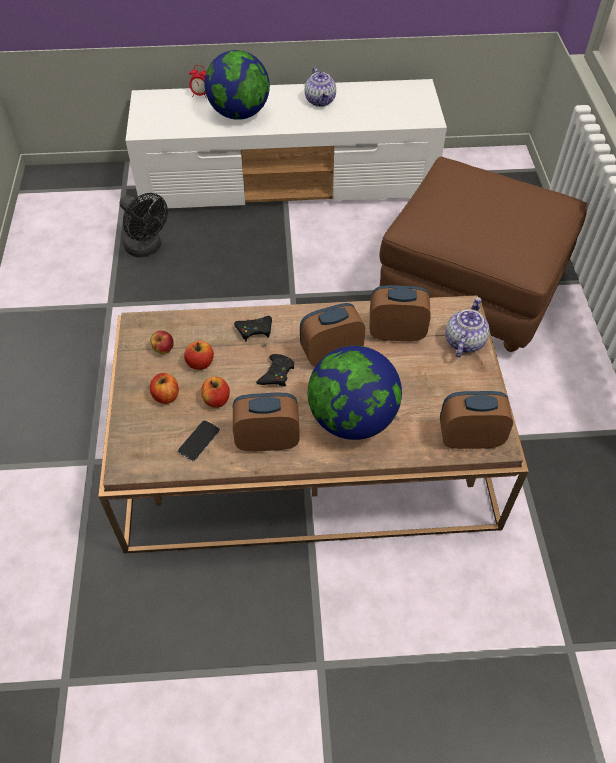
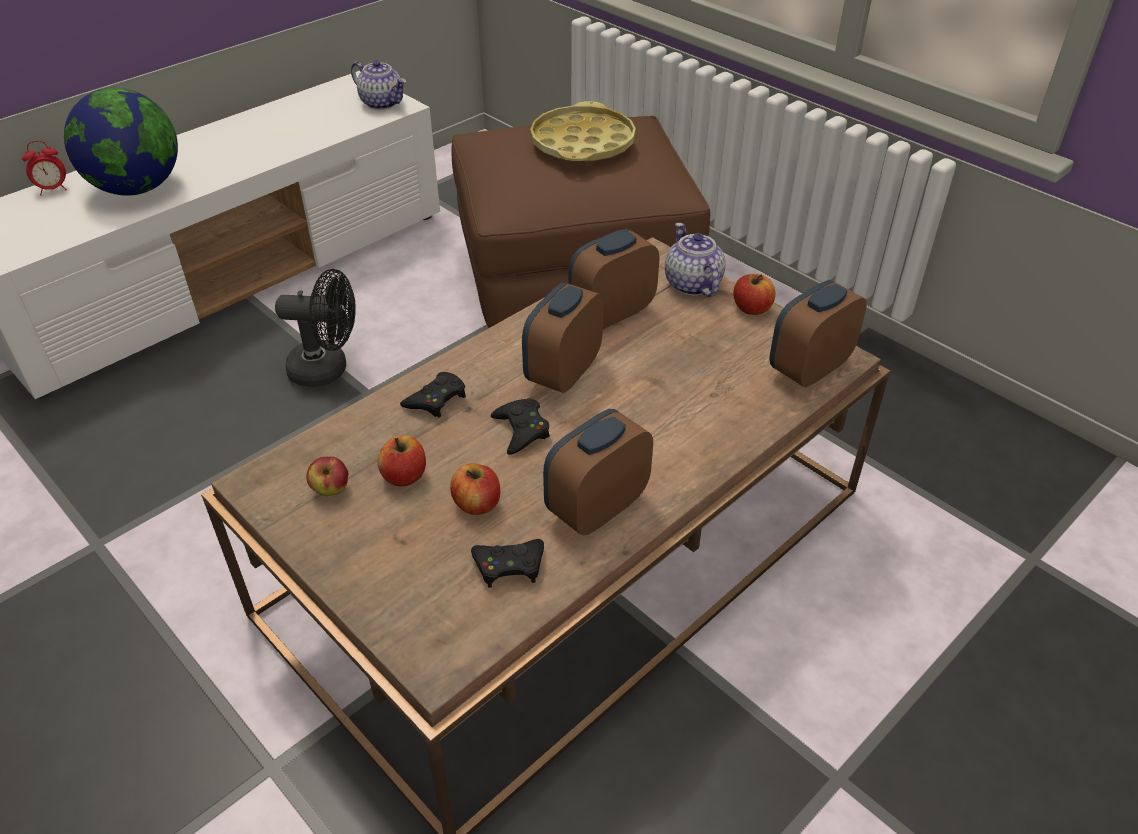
camera: 40 degrees left, 10 degrees down
black fan [120,193,168,257] -> black fan moved to [275,269,356,387]
apple [150,373,179,404] -> apple moved to [733,274,775,315]
phone [177,420,220,462] -> black game controller [471,539,544,588]
teapot [305,67,336,107] -> teapot moved to [351,60,406,110]
globe [308,346,402,440] -> none
none -> yellow tray [530,101,636,161]

